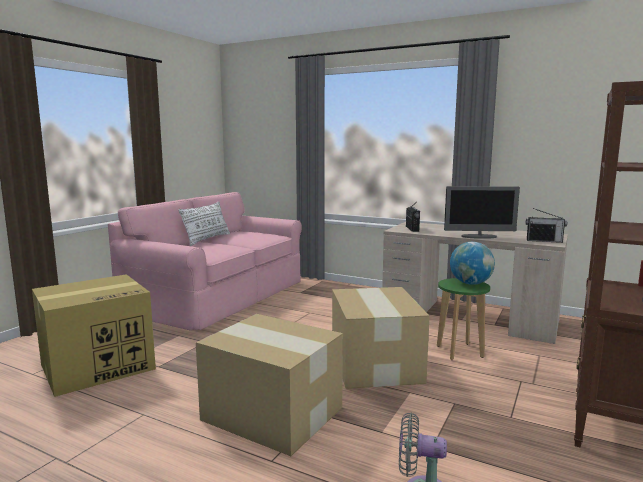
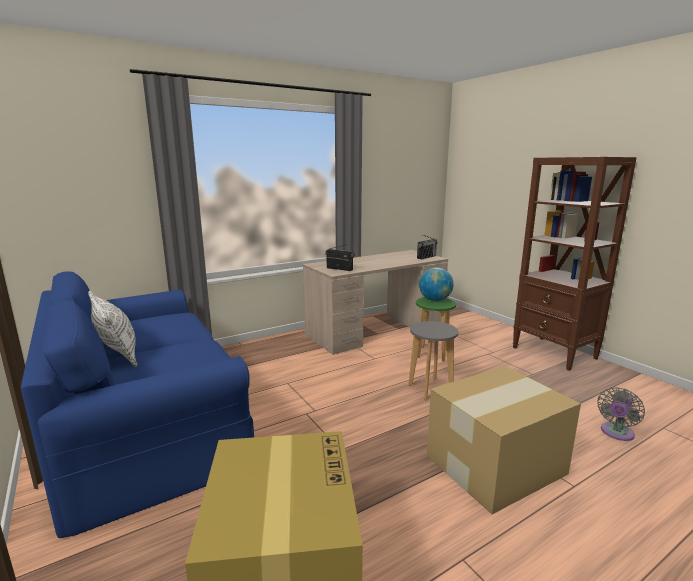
camera: 60 degrees left, 5 degrees up
pink sofa [108,192,302,331] -> blue sofa [21,271,254,538]
cardboard box [332,287,430,389] -> grey stool [408,321,458,400]
monitor [444,186,520,239] -> none

